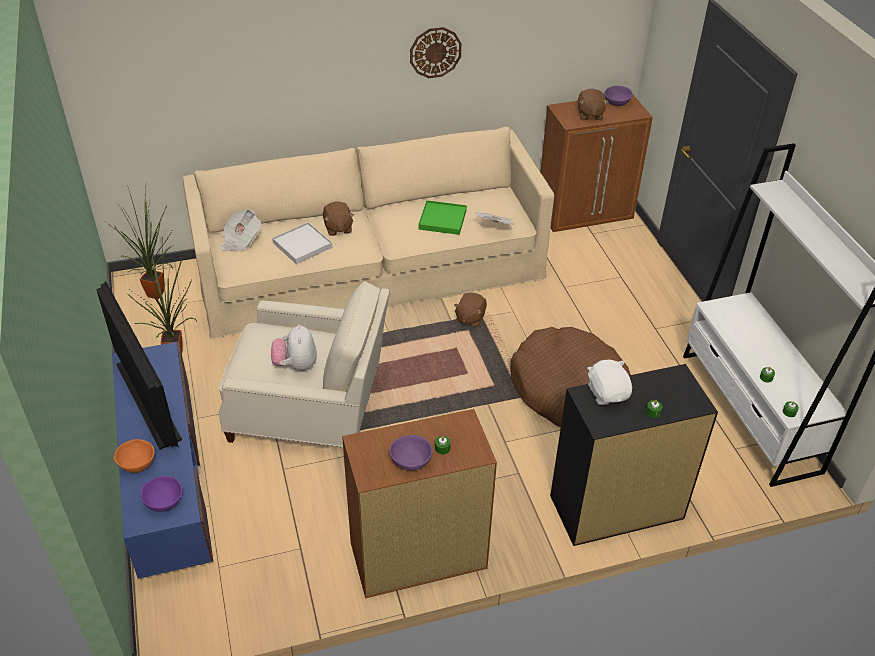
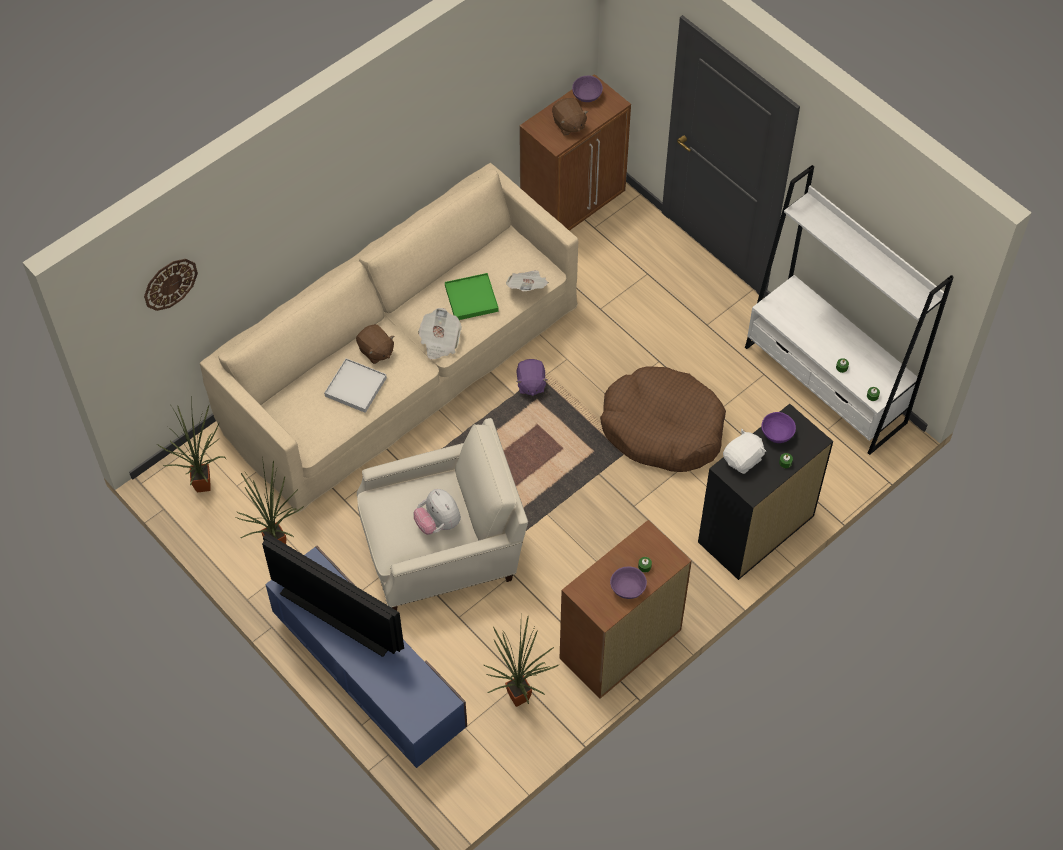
camera: 25 degrees left, 15 degrees up
orange bowl [114,439,155,473] -> none
purple bowl [141,476,182,512] -> purple bowl moved to [761,412,796,443]
newspaper [221,209,261,252] -> newspaper moved to [418,308,462,360]
wall clock [410,27,462,78] -> wall clock moved to [144,259,198,311]
brown plush toy [454,292,487,327] -> purple plush toy [516,359,547,396]
white plush toy [587,360,632,405] -> white plush toy turned 90 degrees clockwise [723,429,766,474]
none -> potted plant [484,616,560,707]

